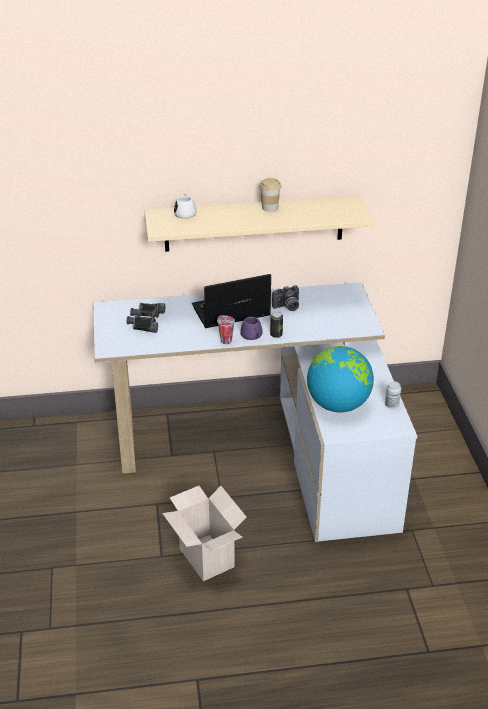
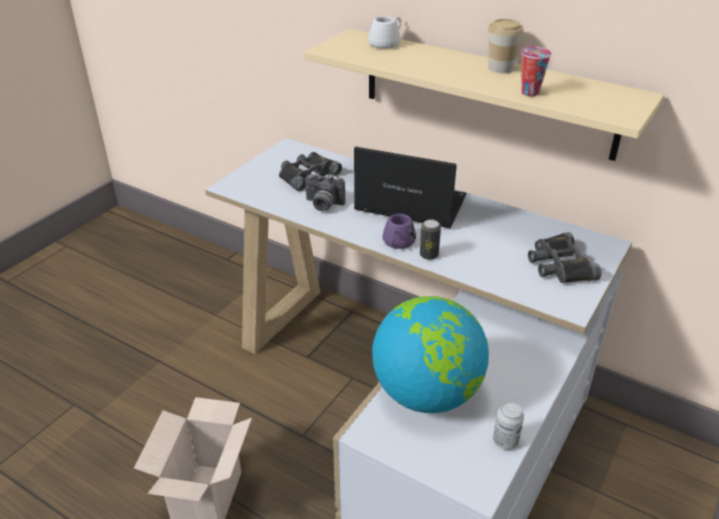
camera: 40 degrees right, 0 degrees up
cup [217,315,235,344] -> cup moved to [521,46,552,96]
camera [272,285,299,311] -> camera moved to [305,174,345,211]
none -> black binoculars [528,232,602,283]

